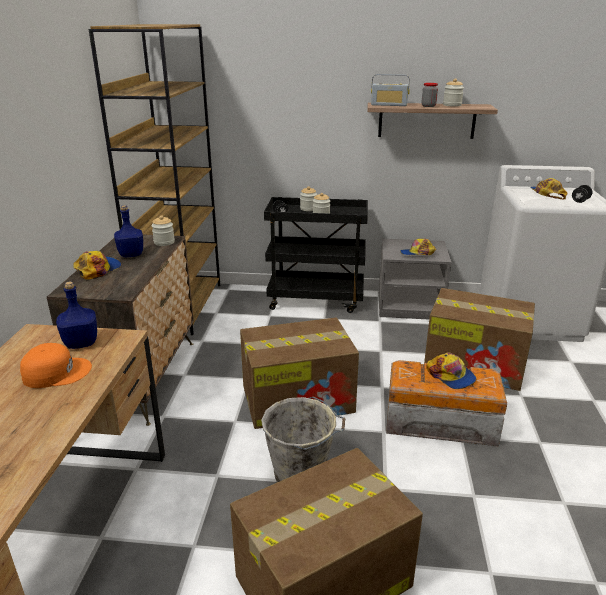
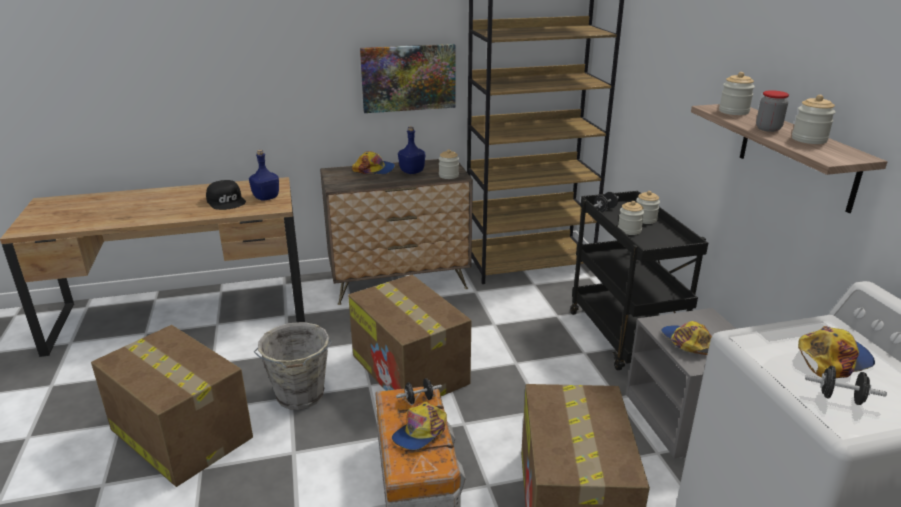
camera: 70 degrees right, 0 degrees up
orange cap [20,343,92,388] -> black cap [206,180,246,210]
radio [371,74,410,106] -> jar [719,72,755,115]
none -> picture [360,44,456,113]
none -> black dumbbell [396,378,442,404]

